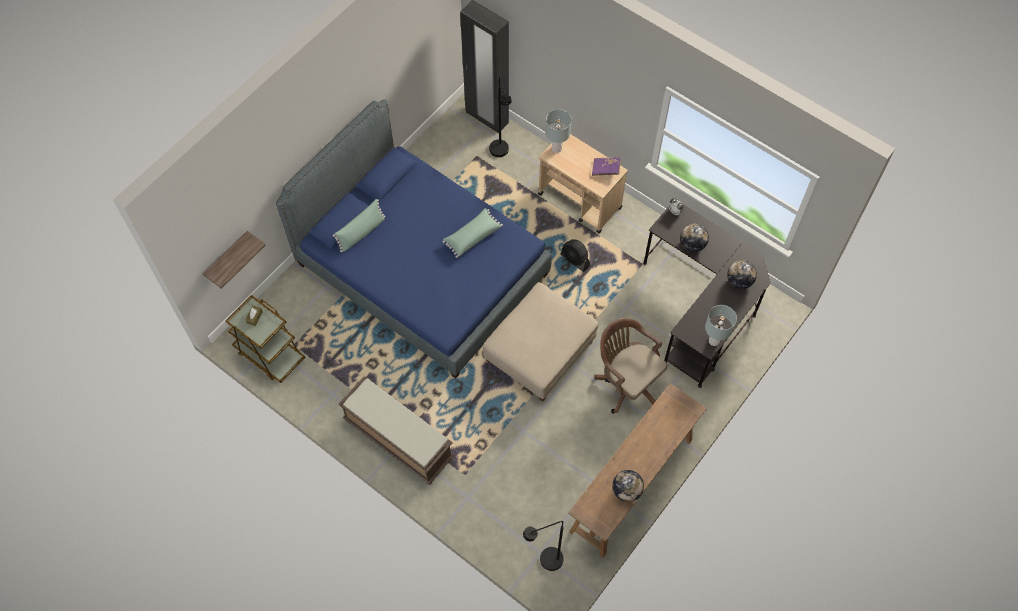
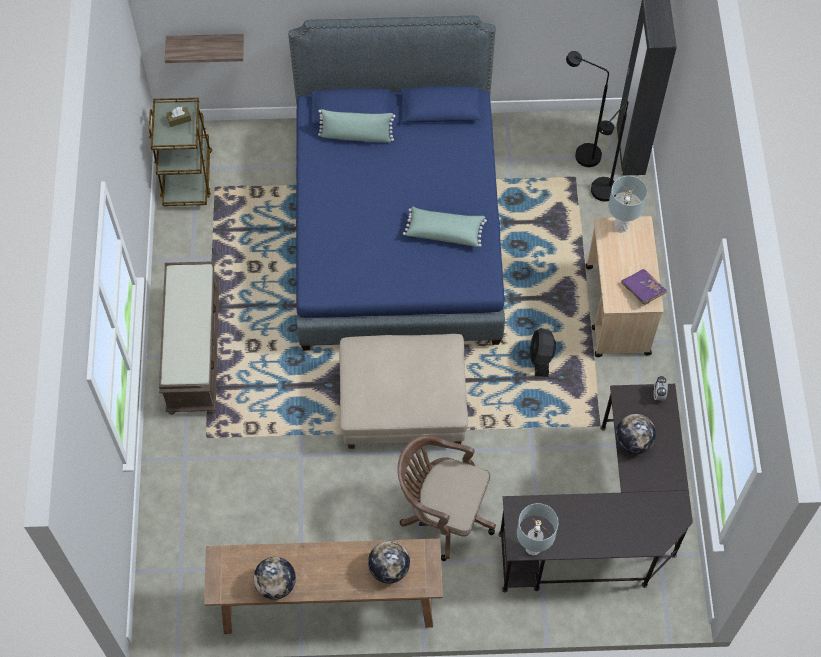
camera: 50 degrees right, 0 degrees up
black floor lamp [523,521,564,571] -> black floor lamp moved to [566,51,609,167]
brown office chair [594,318,668,414] -> brown office chair turned 75 degrees counterclockwise [397,435,496,561]
globe [727,260,757,289] -> globe moved to [368,541,410,583]

